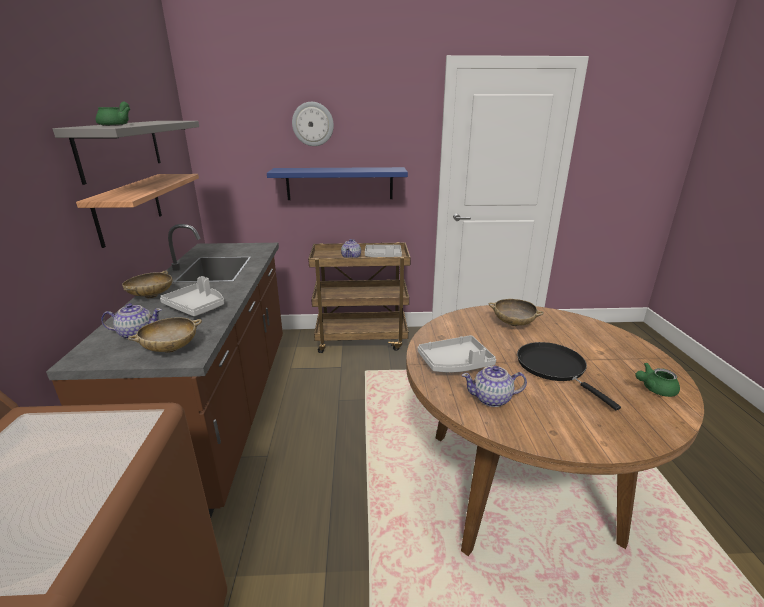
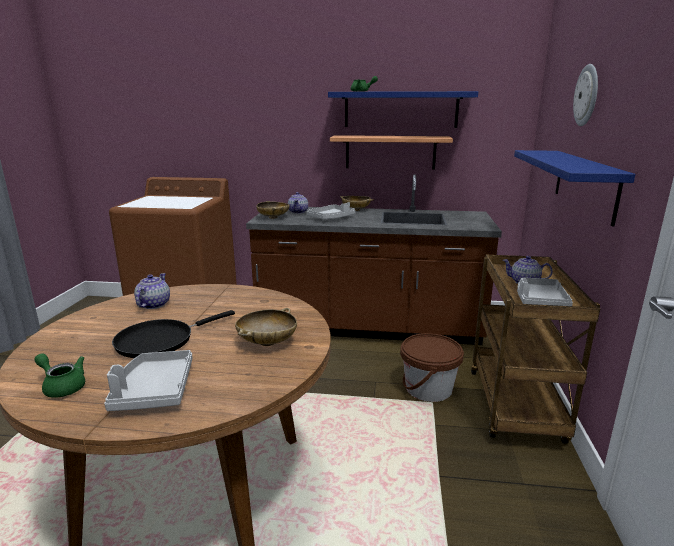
camera: 100 degrees right, 5 degrees down
grey shelf [53,121,199,185] -> blue shelf [328,91,478,128]
grey tray [418,335,496,372] -> grey tray moved to [104,350,192,411]
black frying pan [517,342,621,410] -> black frying pan turned 150 degrees clockwise [112,310,235,358]
green teapot [635,363,680,397] -> green teapot turned 60 degrees counterclockwise [34,353,85,398]
none -> brown bucket [400,333,464,402]

